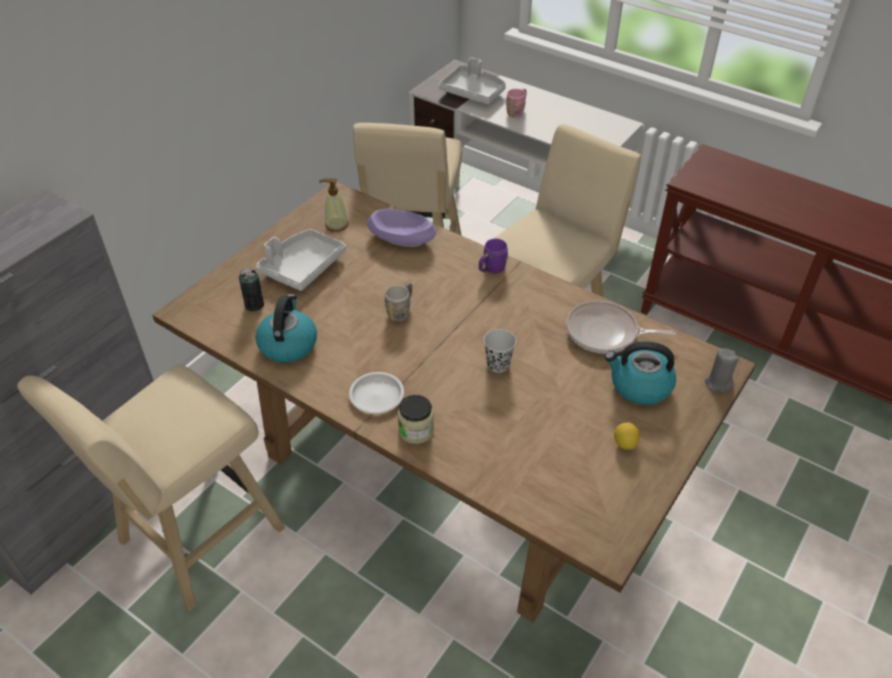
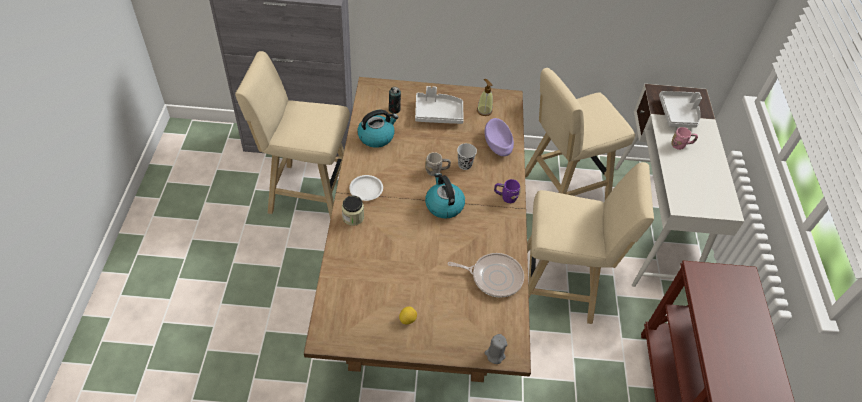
camera: 55 degrees right, 5 degrees up
black cup [484,329,516,373] -> black cup moved to [457,143,477,170]
frying pan [566,301,676,354] -> frying pan turned 120 degrees clockwise [447,253,524,298]
kettle [605,341,676,405] -> kettle moved to [425,173,465,219]

